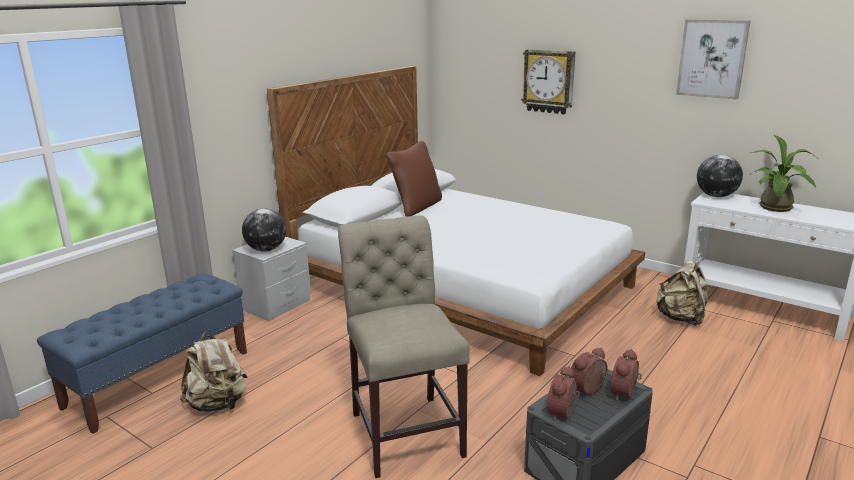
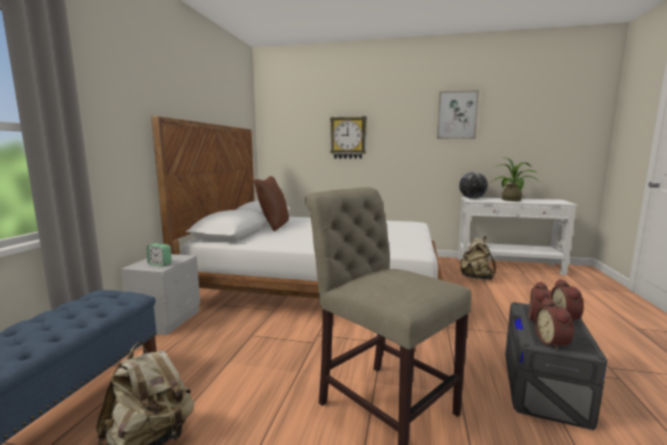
camera: 25 degrees left, 10 degrees down
globe [242,209,286,252] -> alarm clock [146,243,171,267]

